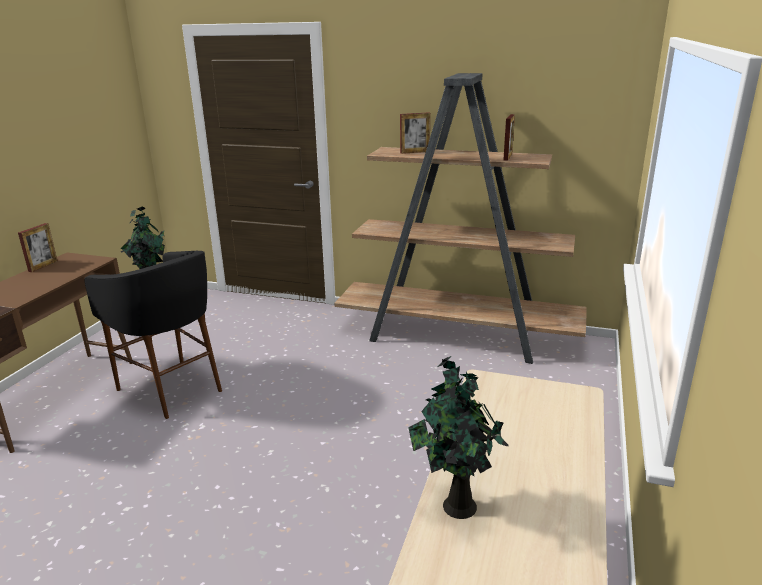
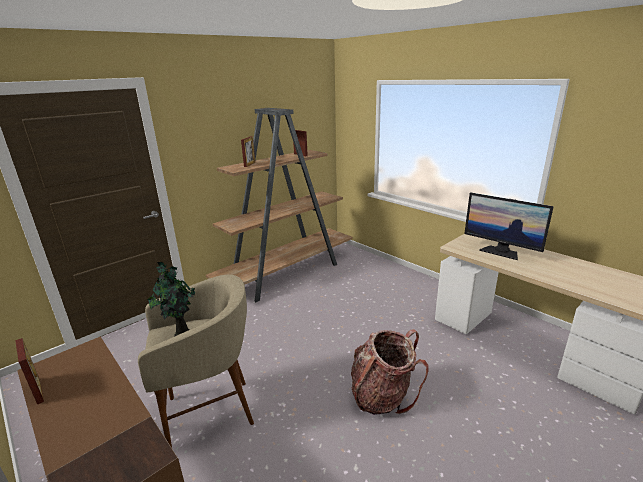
camera: 60 degrees left, 0 degrees up
black stool [84,251,222,419] -> beige stool [138,275,254,448]
potted plant [408,356,508,519] -> none
none -> backpack [351,329,429,415]
none -> monitor [464,192,554,260]

